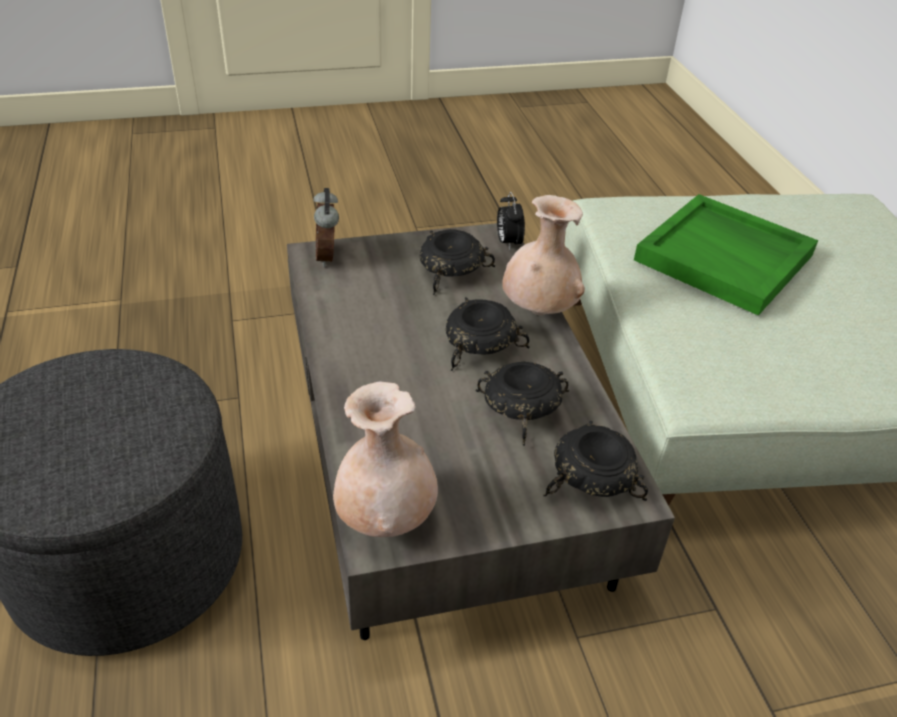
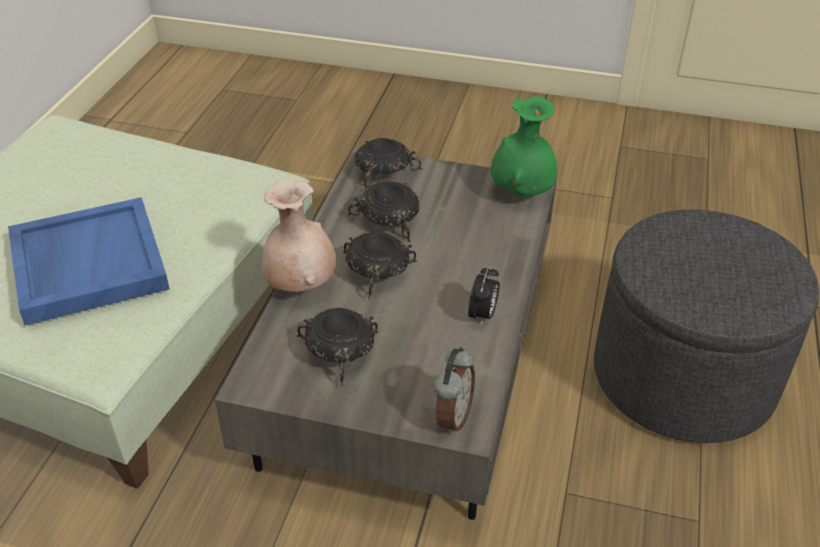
camera: 150 degrees left, 0 degrees up
beige vase [333,381,438,537] -> green vase [490,96,557,196]
alarm clock [497,192,525,250] -> alarm clock moved to [468,265,500,325]
green tray [634,194,818,316] -> blue tray [8,197,170,325]

